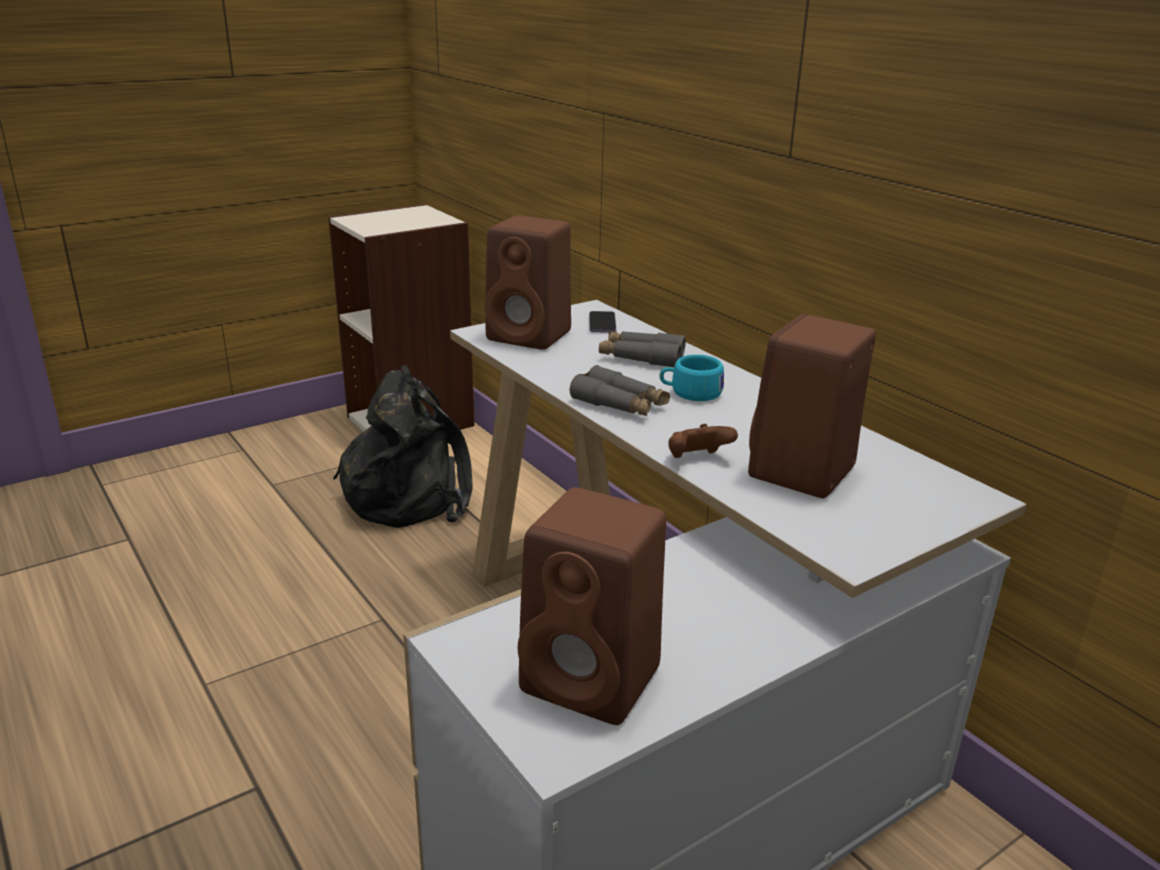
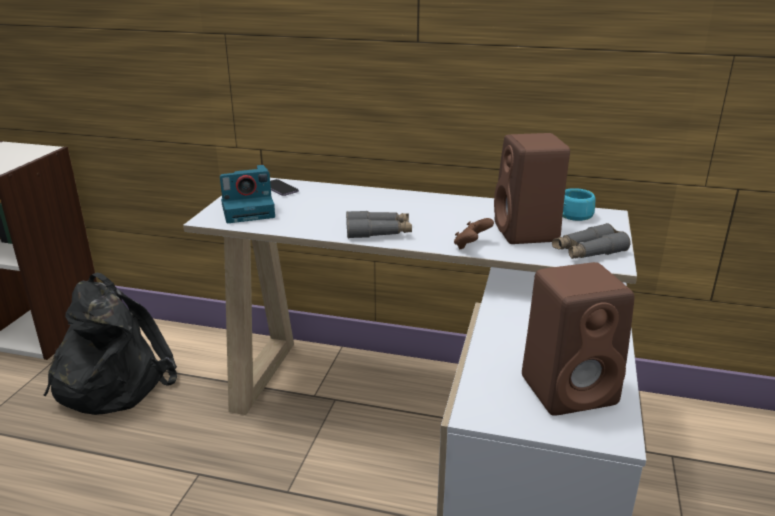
camera: 40 degrees left, 0 degrees up
brown speaker [485,215,571,350] -> camera [220,165,275,223]
grey binoculars [599,331,686,367] -> grey binoculars moved to [552,223,630,259]
turquoise cup [659,355,724,401] -> turquoise cup moved to [563,188,595,221]

